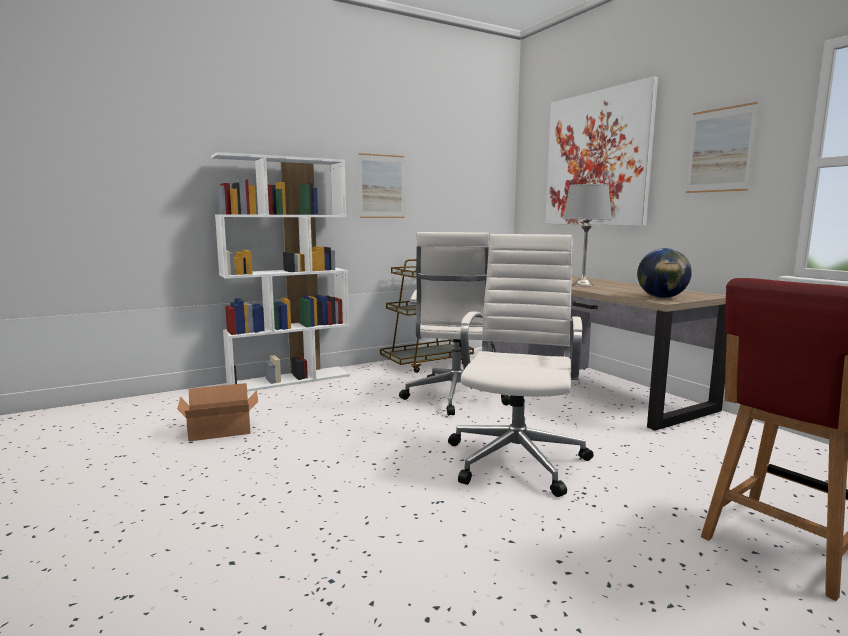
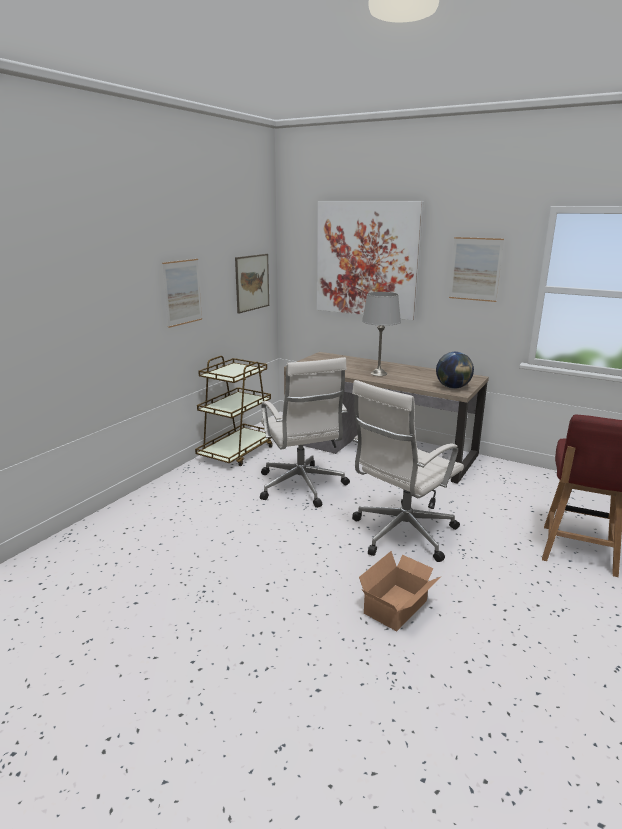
camera: 30 degrees left, 10 degrees up
cardboard box [177,383,258,442] -> cardboard box moved to [359,551,442,631]
white bookcase [211,152,350,392] -> none
white office chair [448,234,593,497] -> white office chair turned 120 degrees counterclockwise [352,380,464,562]
none -> picture [235,254,269,314]

